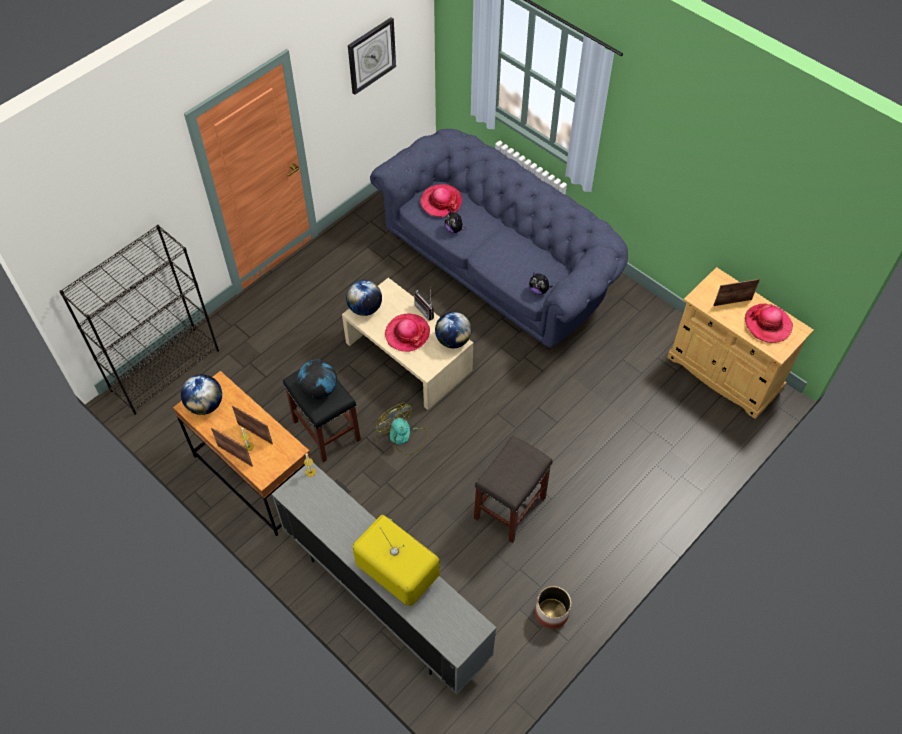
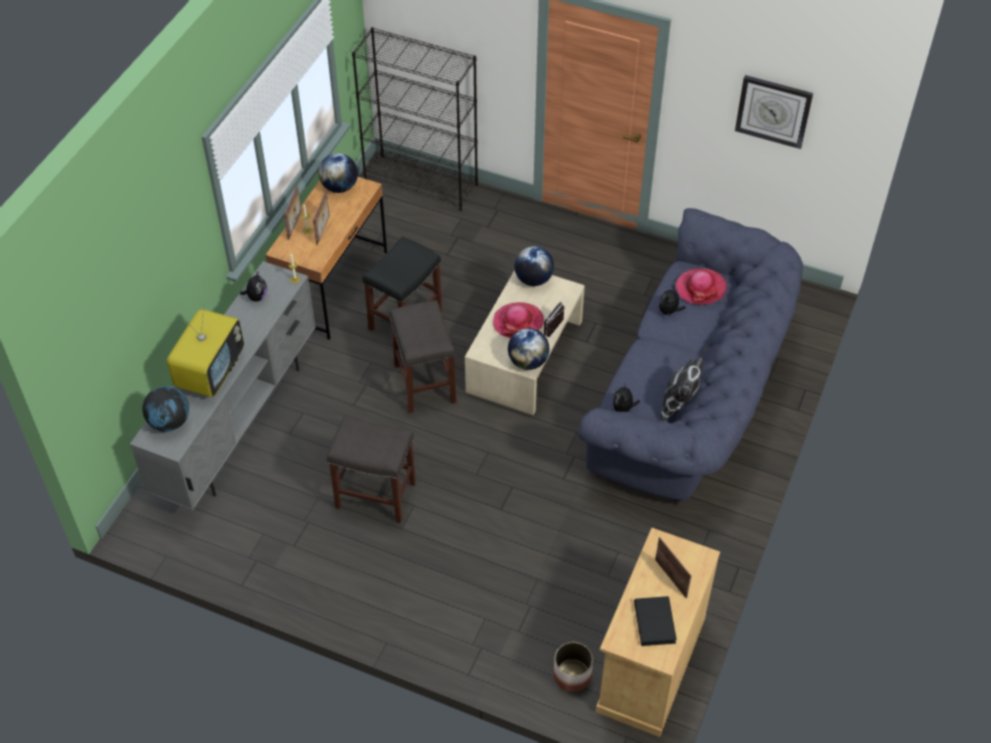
camera: 70 degrees right, 5 degrees down
globe [297,360,337,399] -> globe moved to [142,386,189,432]
fan [375,403,429,455] -> grey stool [390,300,456,413]
planter [535,586,571,629] -> planter moved to [553,642,593,692]
hat [745,304,793,343] -> black book [634,596,677,646]
none -> plush toy [240,272,267,302]
none -> pillow [660,347,708,421]

